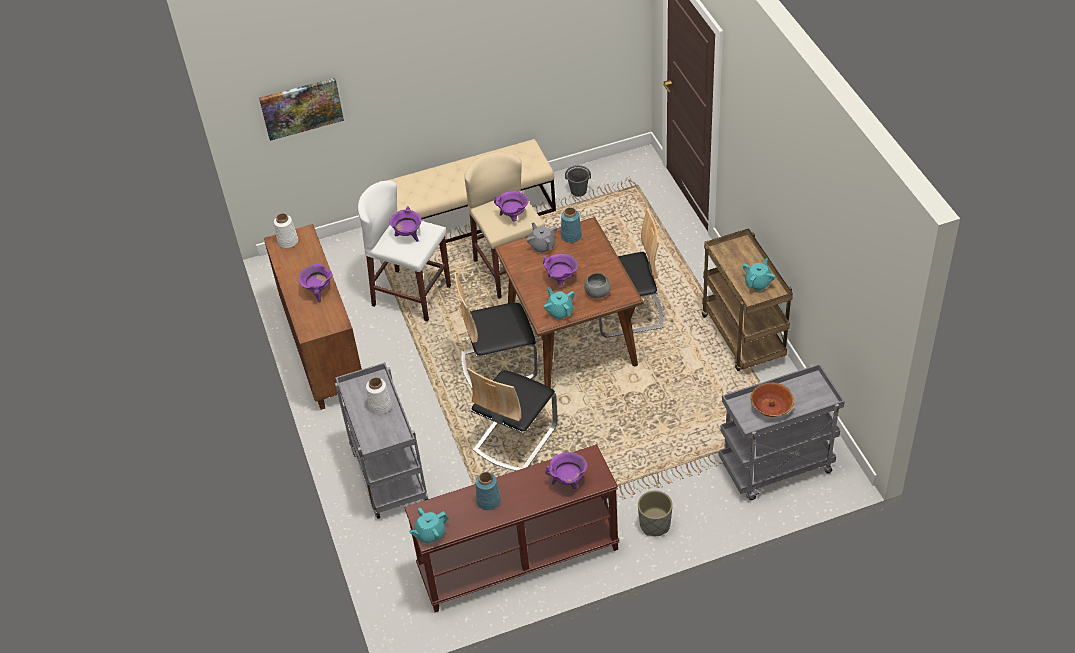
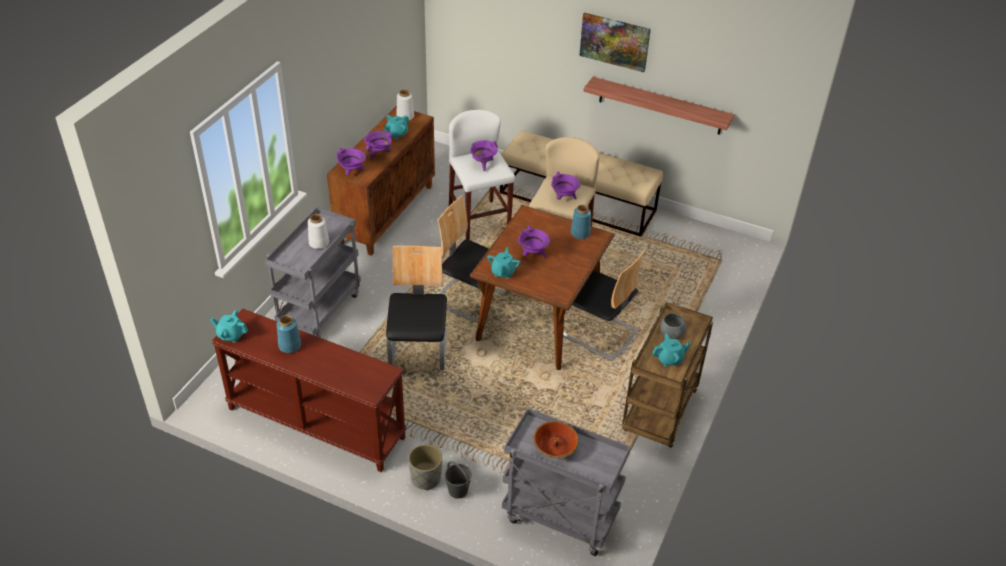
camera: 40 degrees right, 5 degrees down
picture [259,78,344,141] -> picture moved to [579,13,651,72]
chair [467,368,558,471] -> chair turned 105 degrees clockwise [386,246,447,370]
grey teapot [526,222,557,254] -> none
purple cooking pot [545,452,587,489] -> purple cooking pot moved to [337,147,366,175]
grey bucket [565,165,591,197] -> grey bucket moved to [444,461,472,499]
grey bowl [584,273,611,299] -> grey bowl moved to [660,313,686,339]
none -> turquoise teapot [384,115,410,139]
none -> shelf [583,77,734,135]

